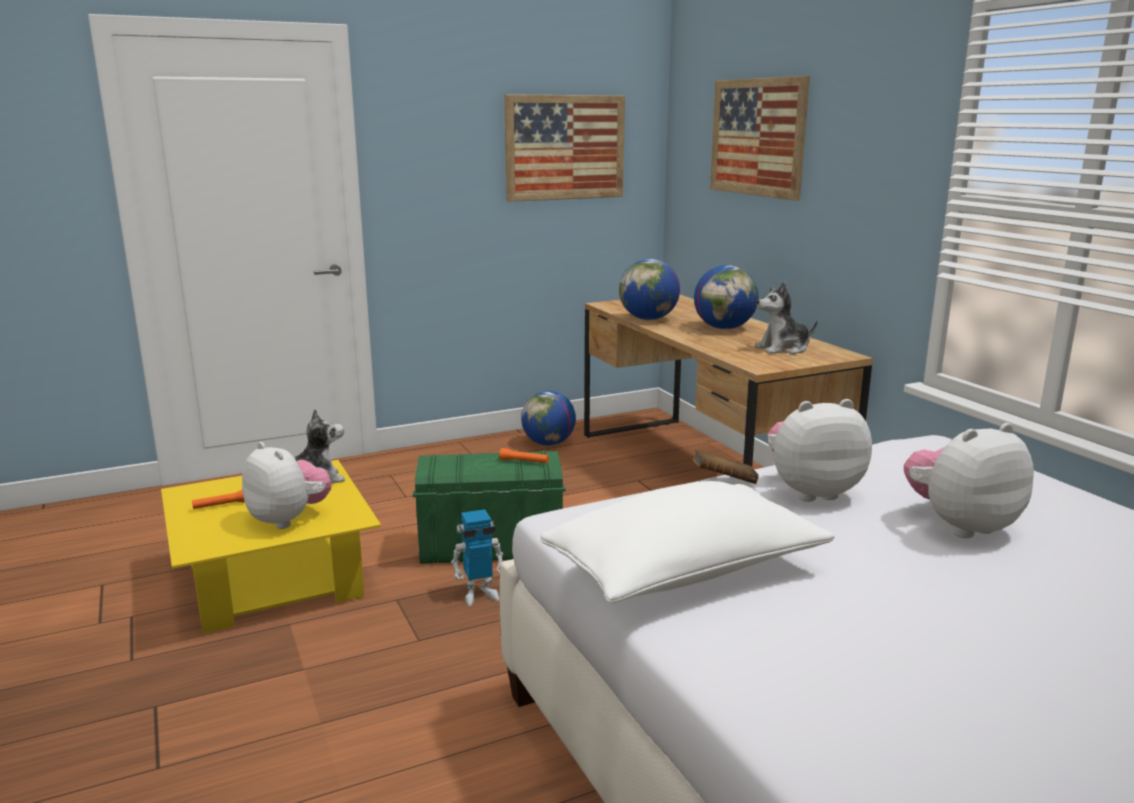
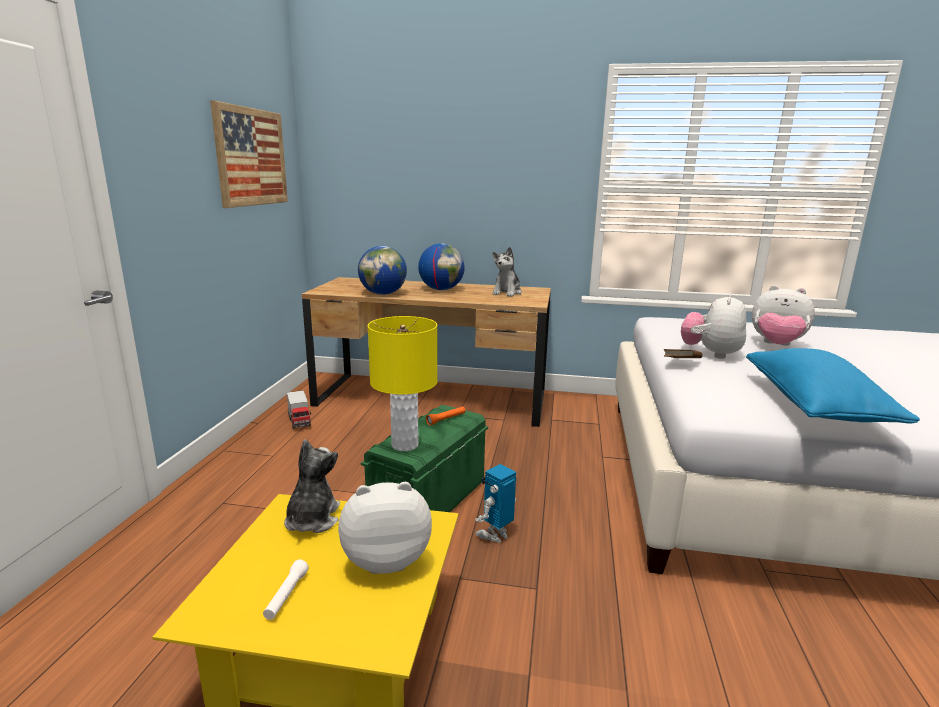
camera: 55 degrees left, 0 degrees up
orange flashlight [192,490,245,509] -> white flashlight [263,559,309,620]
toy robot [451,509,503,606] -> toy robot turned 150 degrees counterclockwise [475,464,517,543]
globe [521,391,576,446] -> toy truck [287,390,311,429]
white pillow [540,481,835,603] -> blue pillow [746,348,920,423]
picture [710,76,810,201] -> none
plush toy [904,423,1034,538] -> plush toy turned 75 degrees counterclockwise [752,285,815,346]
none -> yellow table lamp [368,316,437,451]

